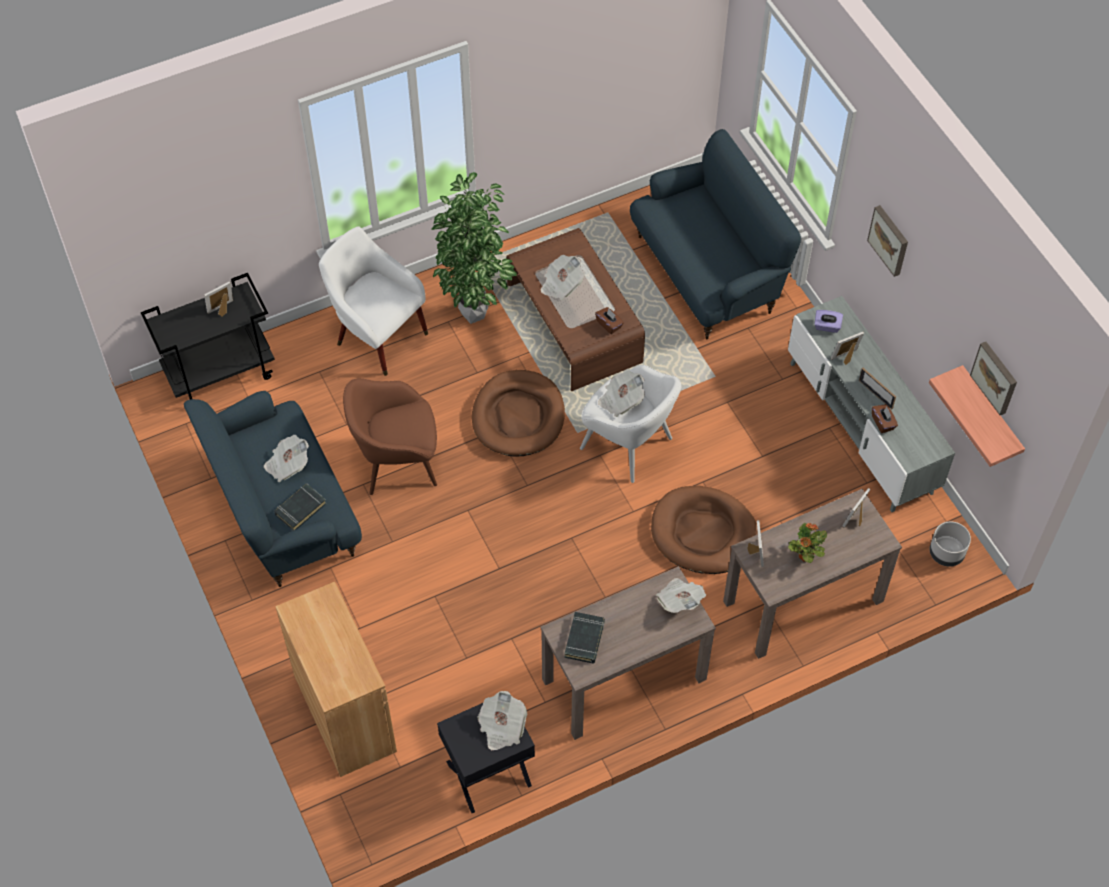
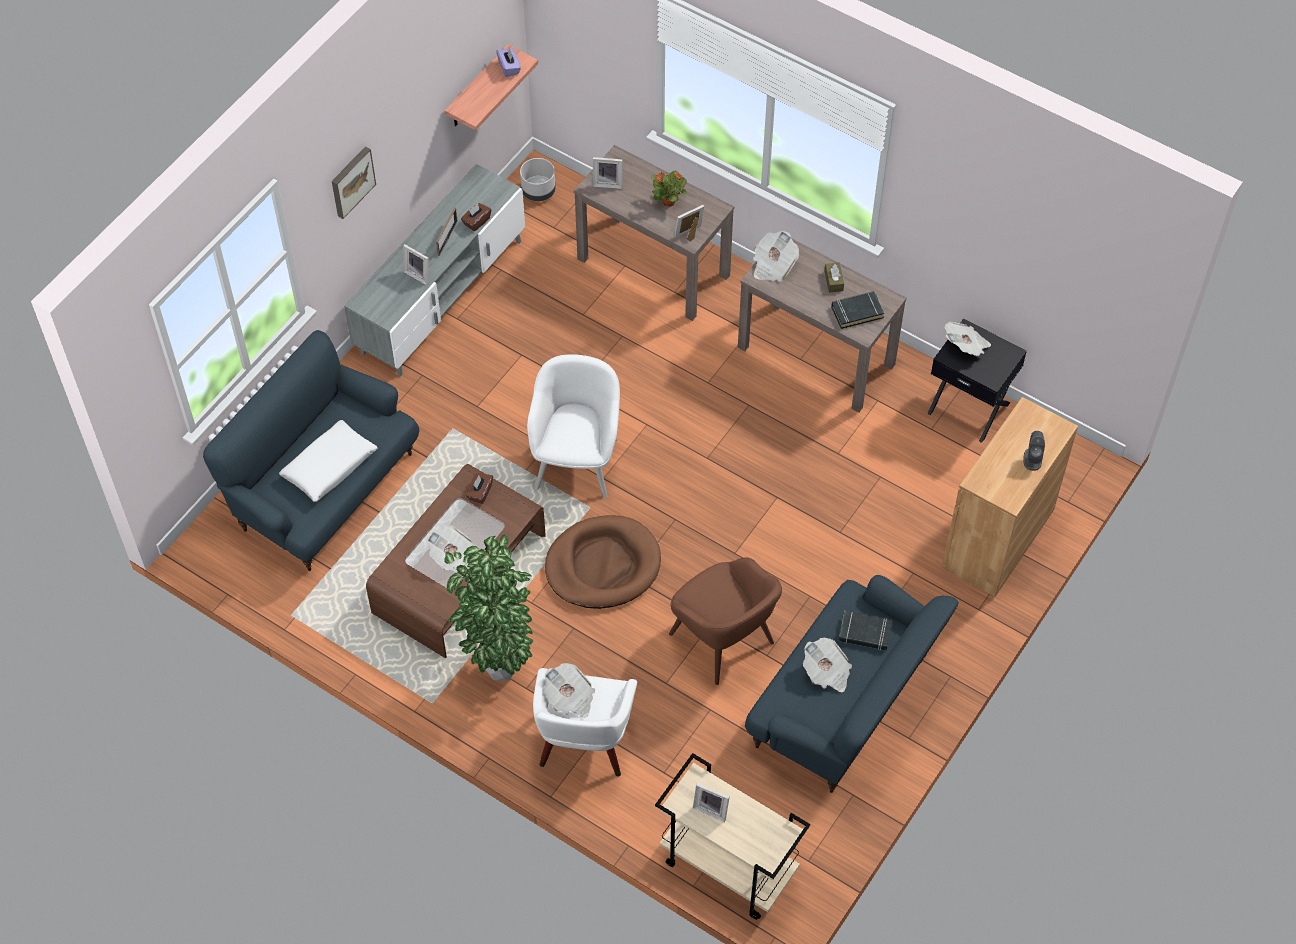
camera: 120 degrees left, 0 degrees up
black cart [141,273,275,400] -> beige cart [655,753,810,920]
newspaper [598,370,645,417] -> newspaper moved to [543,663,595,718]
brown dog bed [651,486,758,574] -> none
purple tissue box [814,310,843,333] -> purple tissue box moved to [496,49,521,77]
picture [970,342,1017,415] -> none
none -> white pillow [279,420,378,502]
none -> brown tissue box [824,263,844,293]
none -> grey speaker [1023,431,1045,471]

